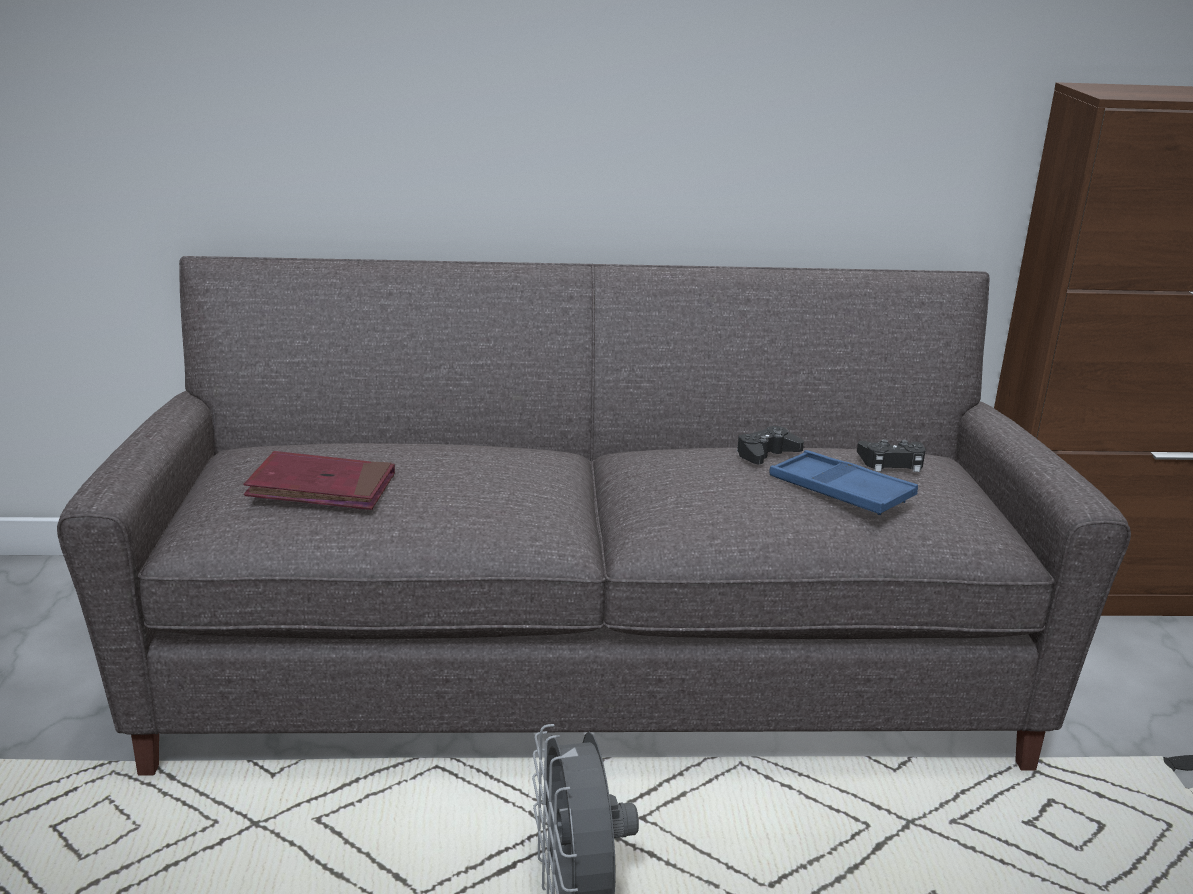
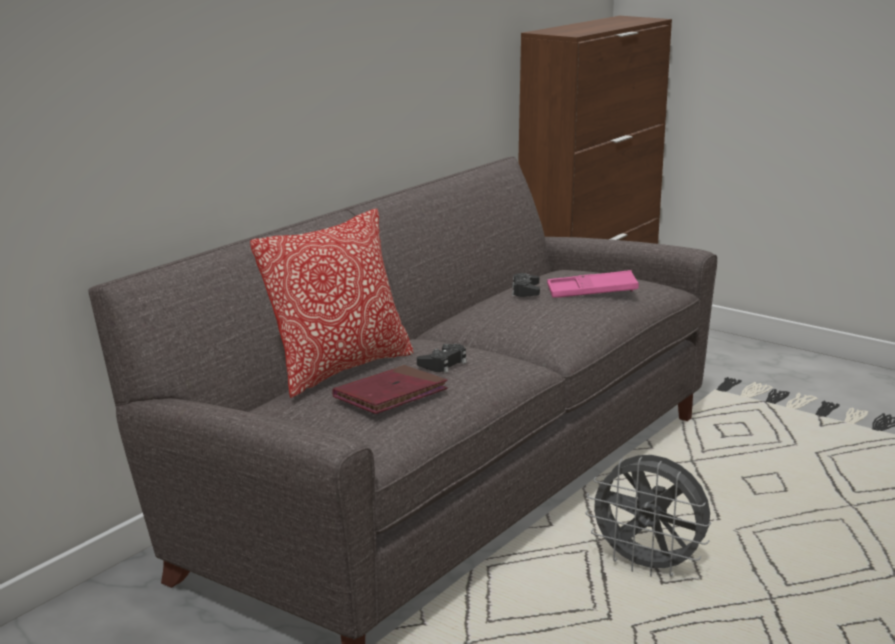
camera: 50 degrees left, 5 degrees down
blue tray [769,450,918,515] -> pink tray [547,270,639,298]
black game controller [857,439,926,472] -> black game controller moved to [417,344,467,373]
none -> pillow [250,209,414,398]

